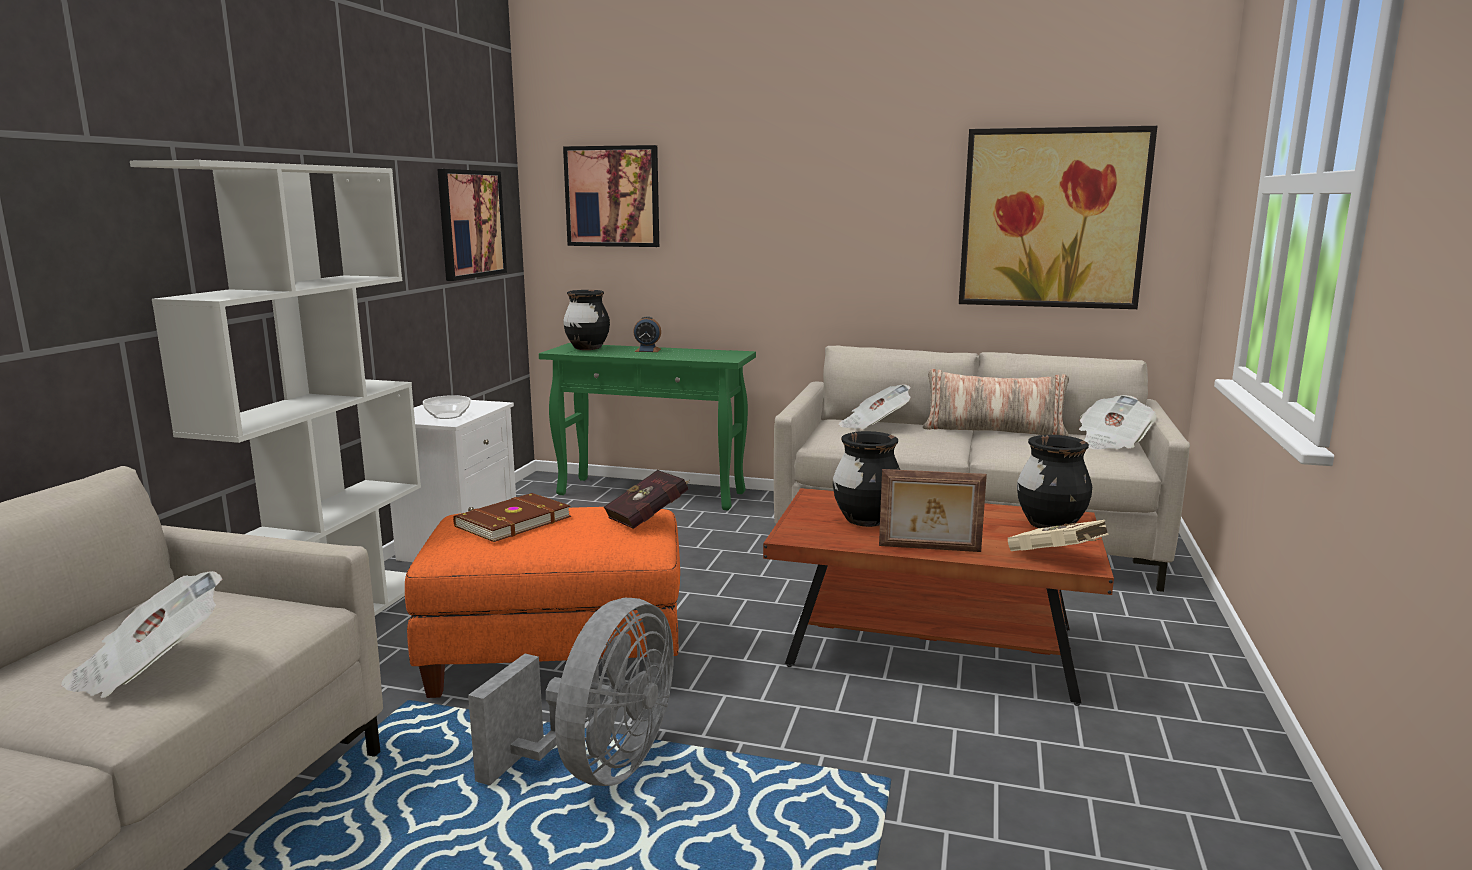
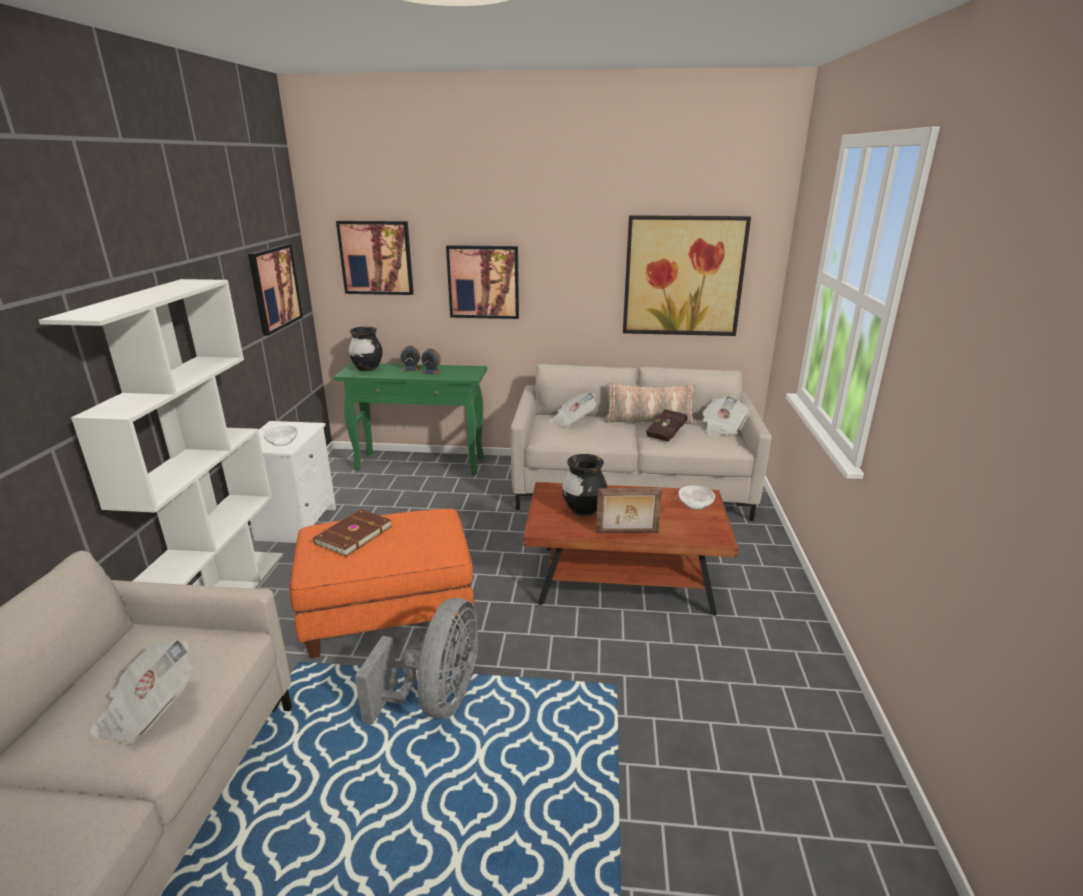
camera: 10 degrees left, 10 degrees up
red book [604,470,690,529] -> red book moved to [646,409,688,442]
beige book [1008,520,1108,551] -> none
black vase [1017,435,1092,528] -> bowl [679,485,715,510]
none -> alarm clock [421,348,442,375]
none -> picture [446,245,519,319]

